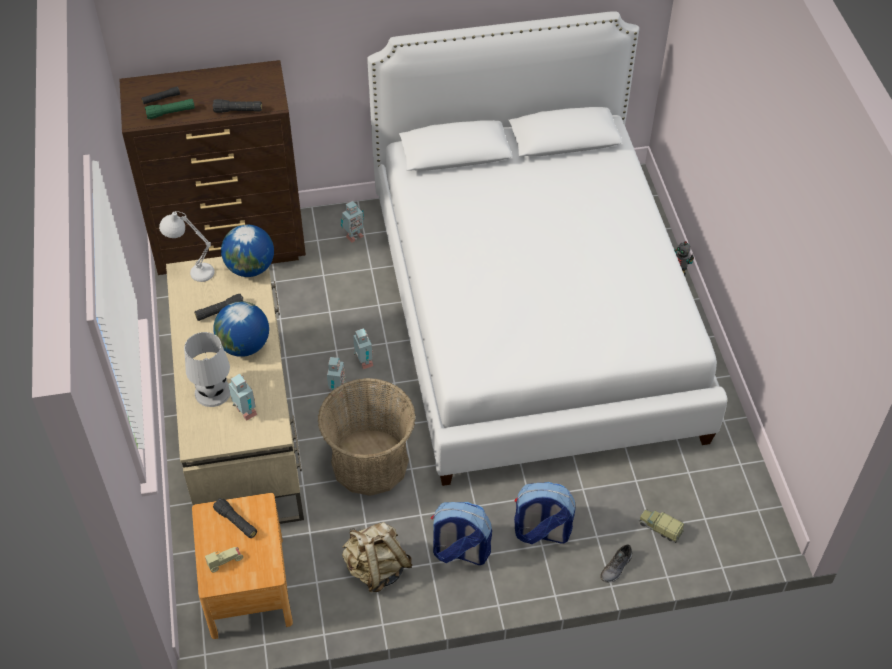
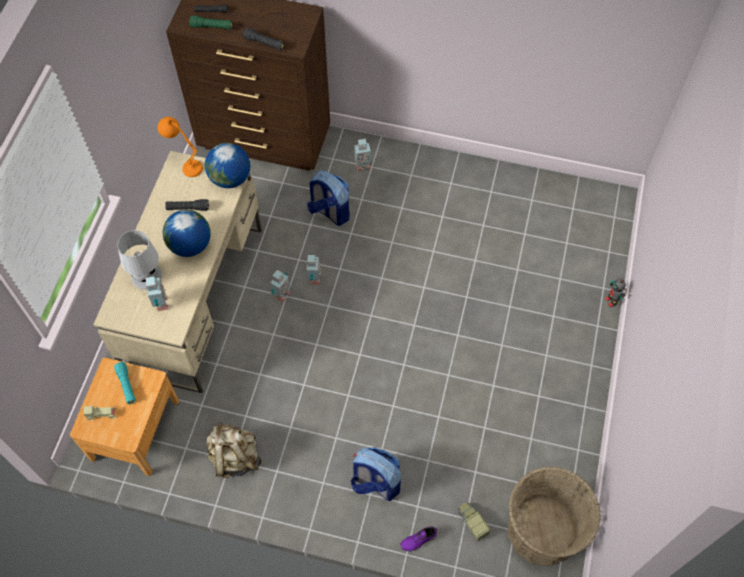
camera: 25 degrees right, 10 degrees up
white table lamp [159,211,215,282] -> orange table lamp [158,117,203,177]
black flashlight [213,498,257,538] -> turquoise flashlight [114,362,136,404]
basket [318,378,416,496] -> basket moved to [508,467,601,566]
white bed [367,11,727,486] -> none
backpack [431,502,492,565] -> backpack moved to [307,170,350,226]
grey shoe [600,545,633,583] -> purple shoe [400,527,438,552]

